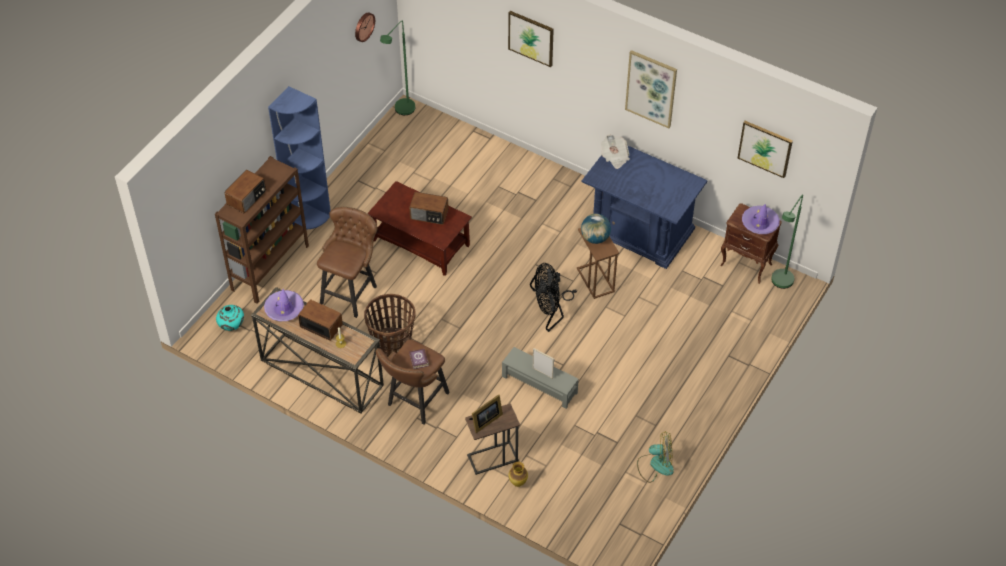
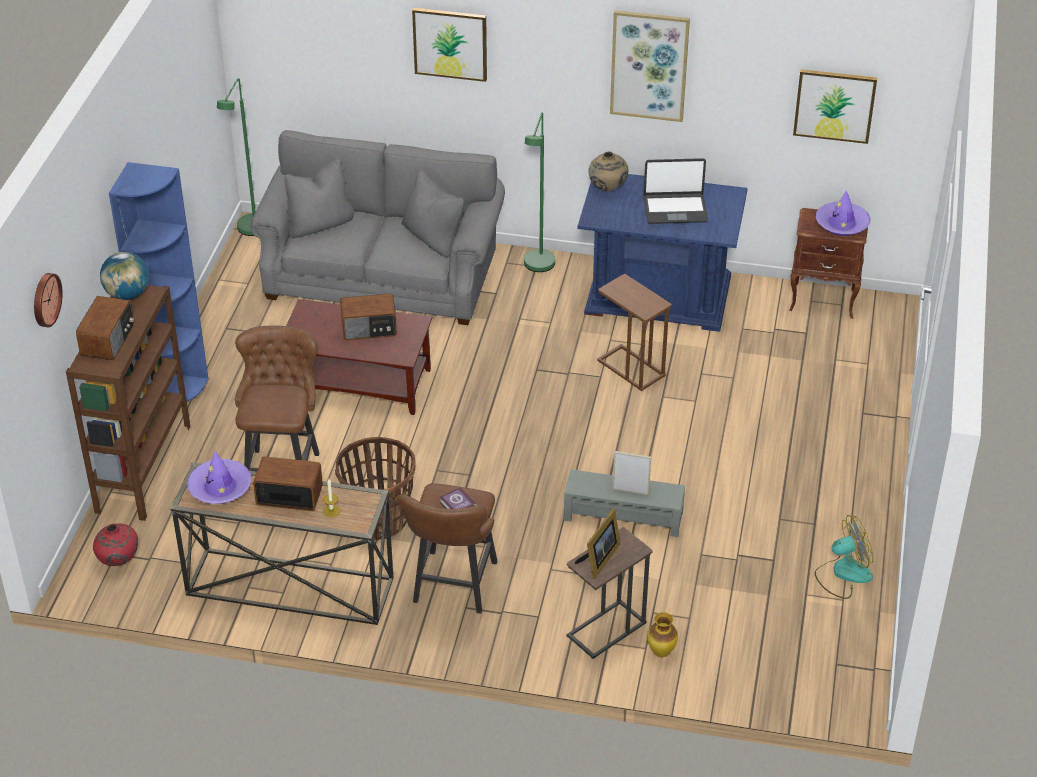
camera: 20 degrees left, 10 degrees down
turquoise vase [216,305,244,331] -> red vase [93,524,138,566]
wall clock [355,12,375,42] -> wall clock moved to [34,273,62,327]
black fan [530,263,578,332] -> none
globe [581,214,611,244] -> globe moved to [100,252,149,300]
newspaper [601,134,630,169] -> beige vase [588,151,628,191]
green floor lamp [771,194,803,289] -> green floor lamp moved to [524,113,555,272]
none -> grey sofa [250,130,505,325]
none -> laptop [644,158,708,224]

